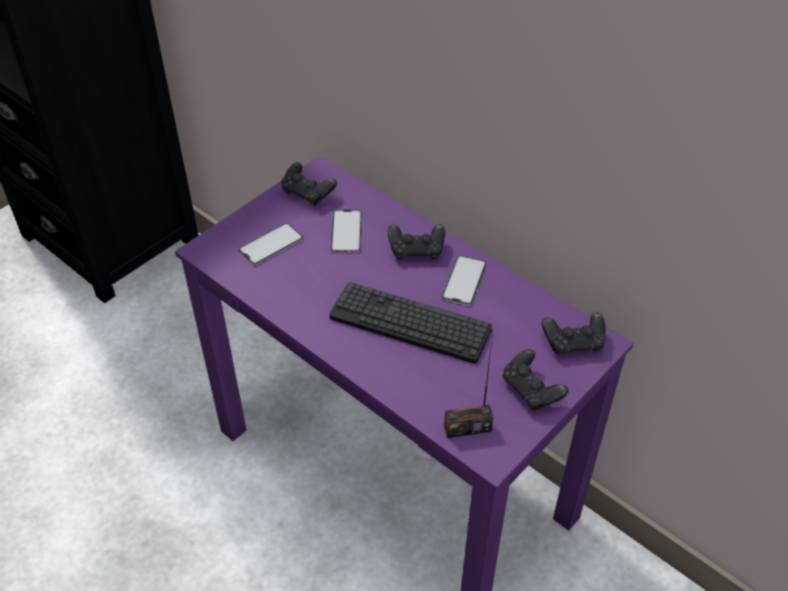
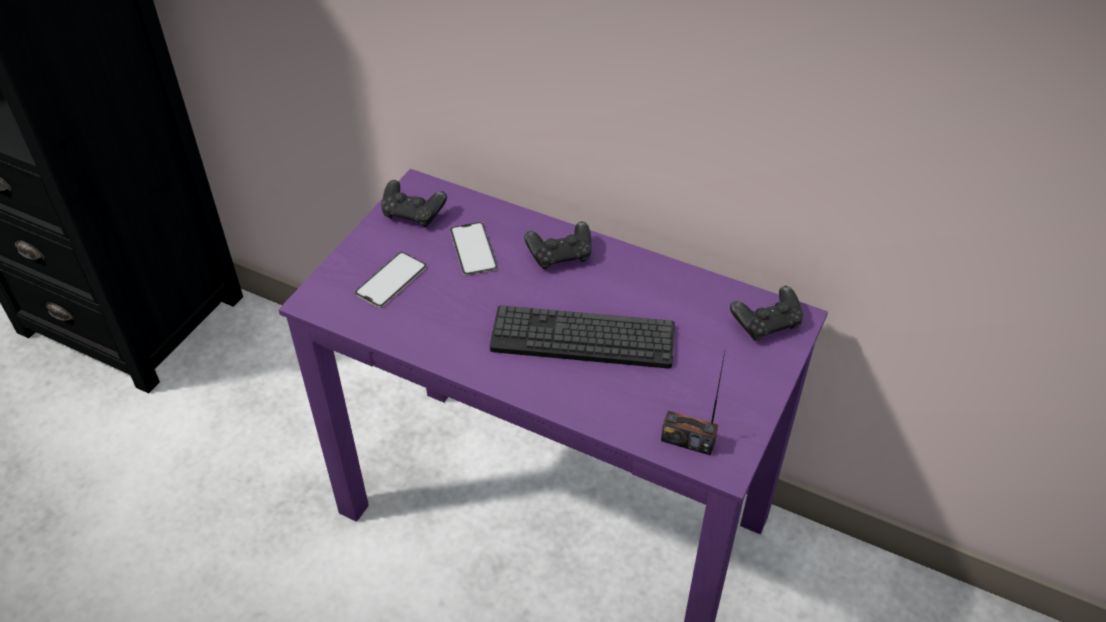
camera: 15 degrees left, 0 degrees up
phone [441,255,487,306] -> none
radio [444,342,493,438] -> radio turned 45 degrees clockwise [661,352,725,456]
black game controller [503,349,568,411] -> none

